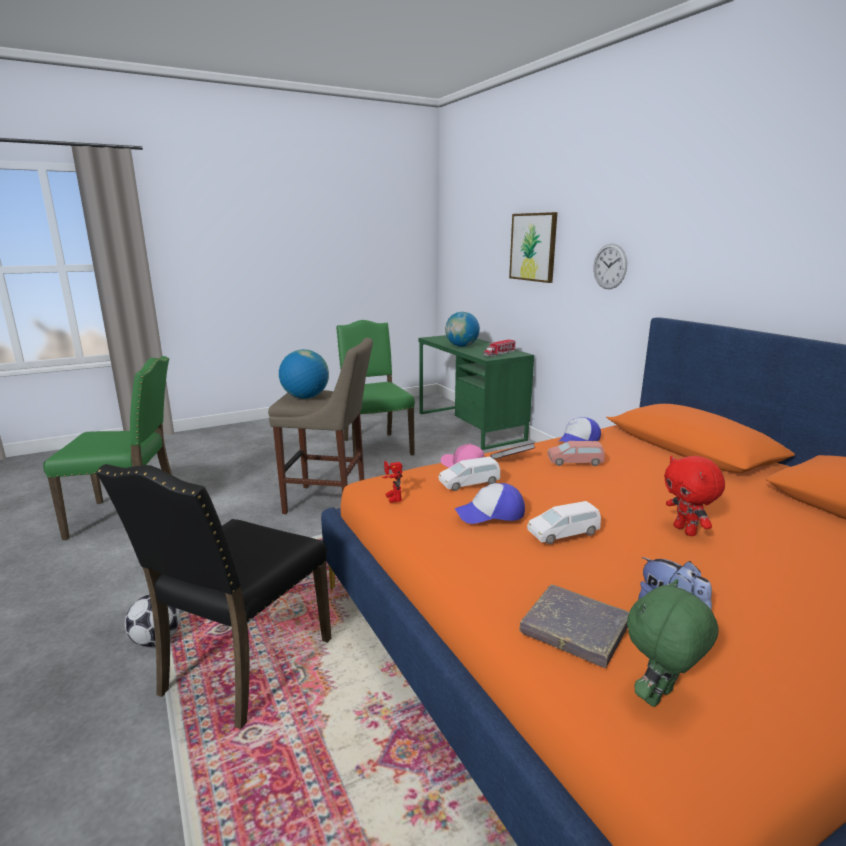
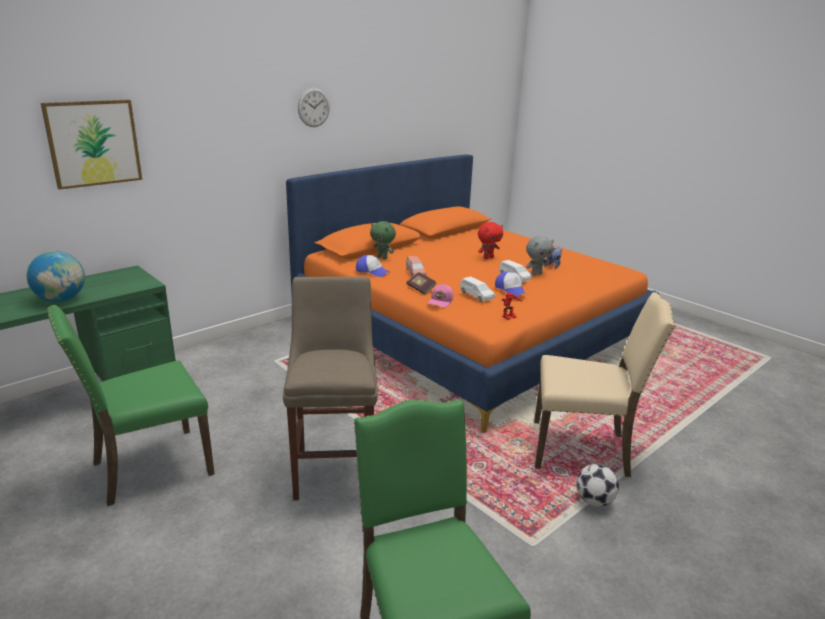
camera: 105 degrees left, 5 degrees up
black chair [96,464,331,729] -> beige chair [534,292,676,477]
globe [279,349,329,399] -> none
toy truck [483,339,515,357] -> none
grey book [519,584,629,668] -> none
wall clock [593,244,627,289] -> wall clock moved to [298,88,330,127]
green plush toy [627,579,719,707] -> green plush toy moved to [370,221,396,259]
none -> grey plush toy [526,236,554,275]

